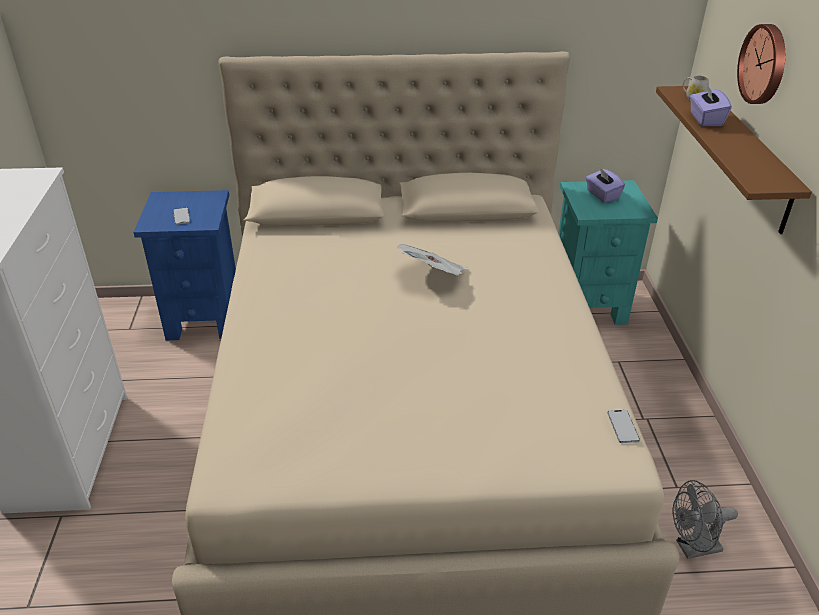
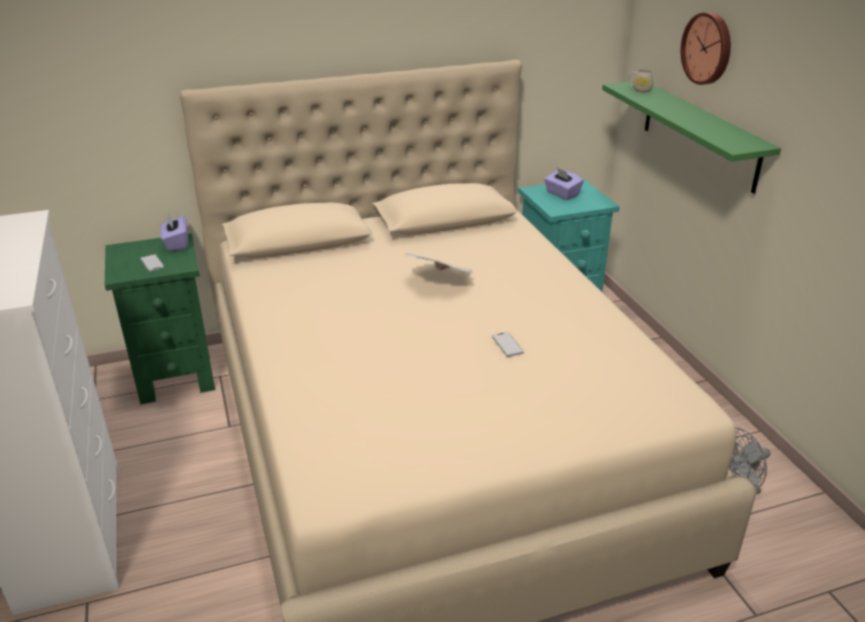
camera: 15 degrees left, 5 degrees down
blue nightstand [133,190,236,340] -> green nightstand [105,233,215,405]
phone [607,410,640,443] -> phone moved to [492,332,524,357]
brown shelf [656,86,812,234] -> green shelf [602,81,781,194]
purple tissue box [690,85,732,126] -> purple tissue box moved to [160,214,188,251]

